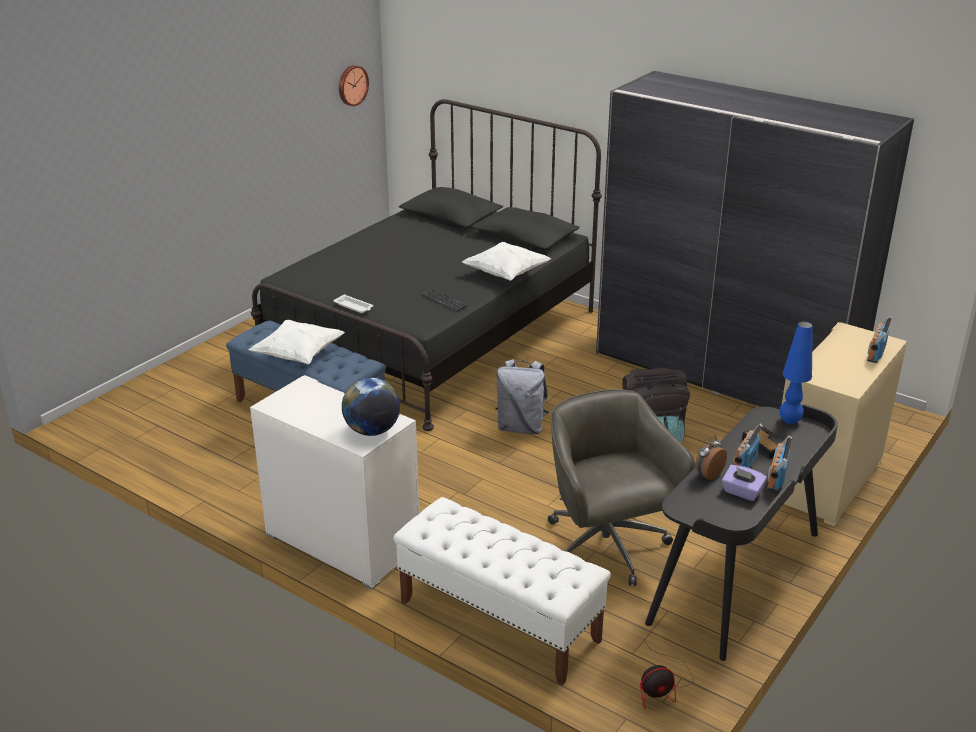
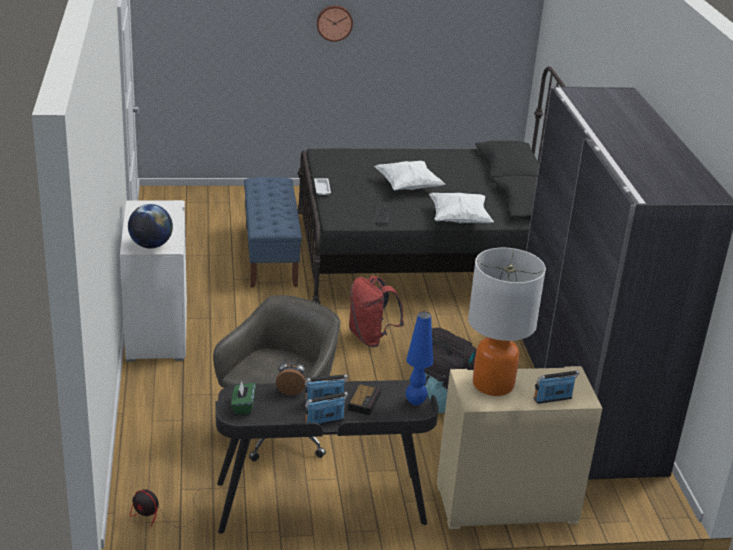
camera: 45 degrees right, 0 degrees up
white pillow [249,320,345,365] -> white pillow moved to [374,161,445,191]
wall clock [339,65,369,106] -> wall clock moved to [316,5,353,42]
white bench [394,497,611,685] -> none
grey backpack [495,359,549,434] -> red backpack [349,276,404,347]
purple tissue box [722,465,767,501] -> none
none -> green tissue box [231,381,256,415]
none -> table lamp [468,248,546,396]

